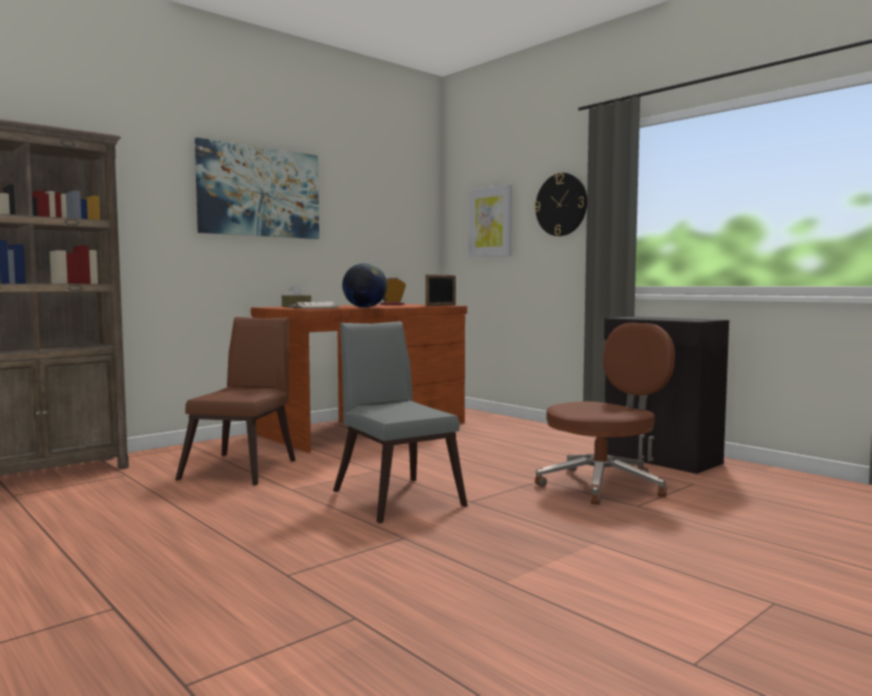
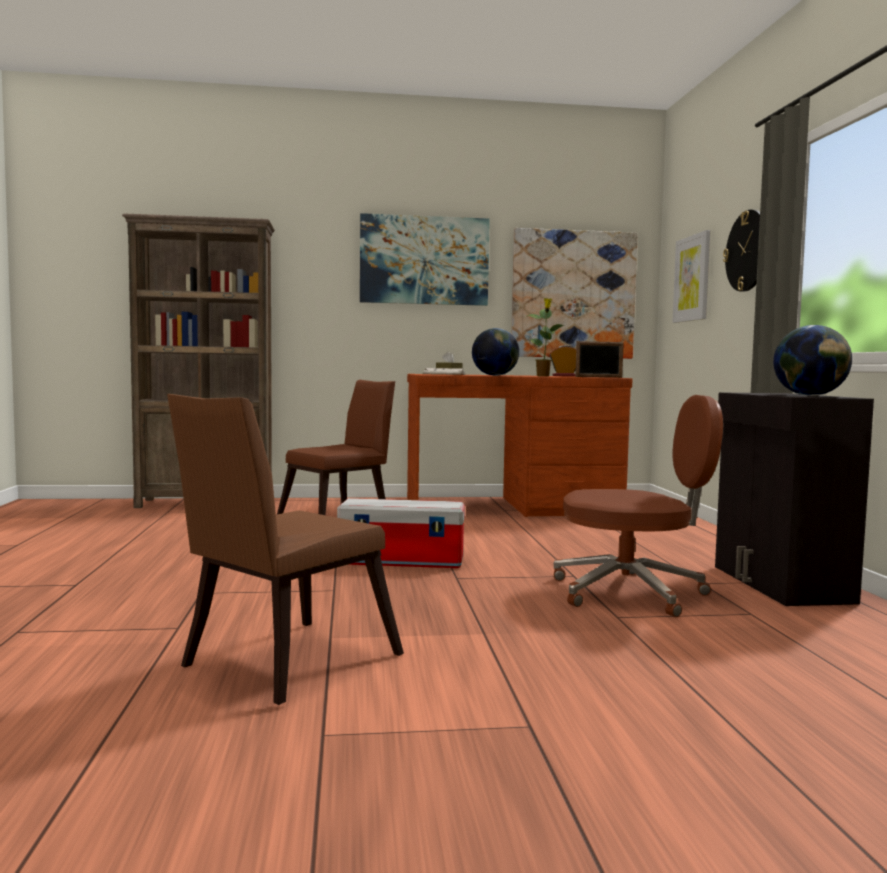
camera: 35 degrees right, 0 degrees up
grey chair [333,321,468,523] -> storage box [337,498,465,568]
none -> brown chair [167,394,404,705]
none -> picture [511,228,638,359]
none -> potted plant [525,298,565,377]
none -> globe [773,325,852,396]

